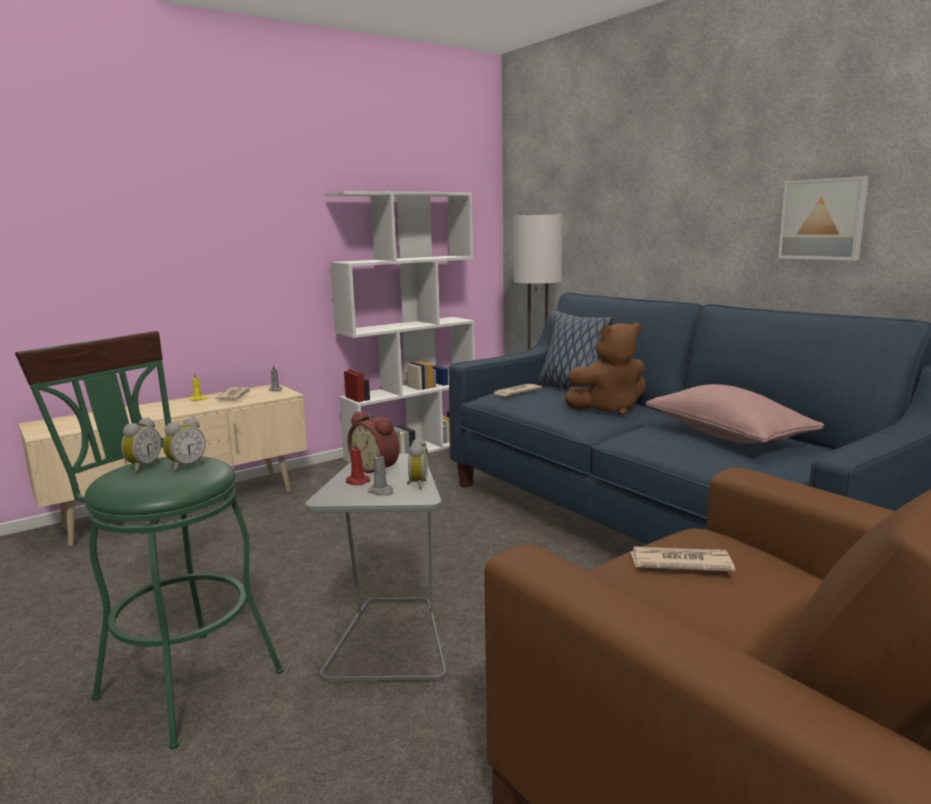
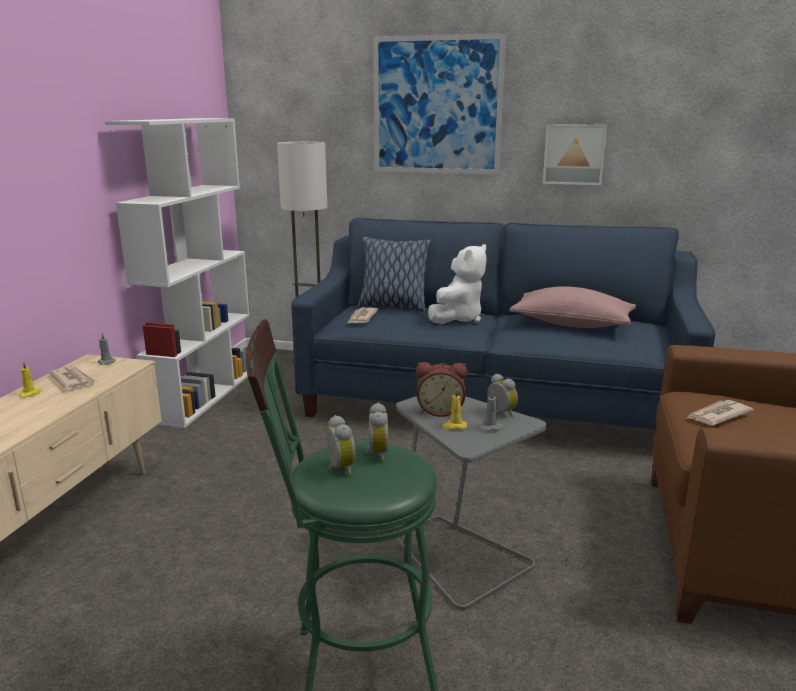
camera: 40 degrees left, 5 degrees up
red candle [346,440,370,485] -> yellow candle [442,388,467,430]
brown plush toy [565,322,646,416] -> white plush toy [428,244,486,324]
none -> picture [373,33,506,175]

